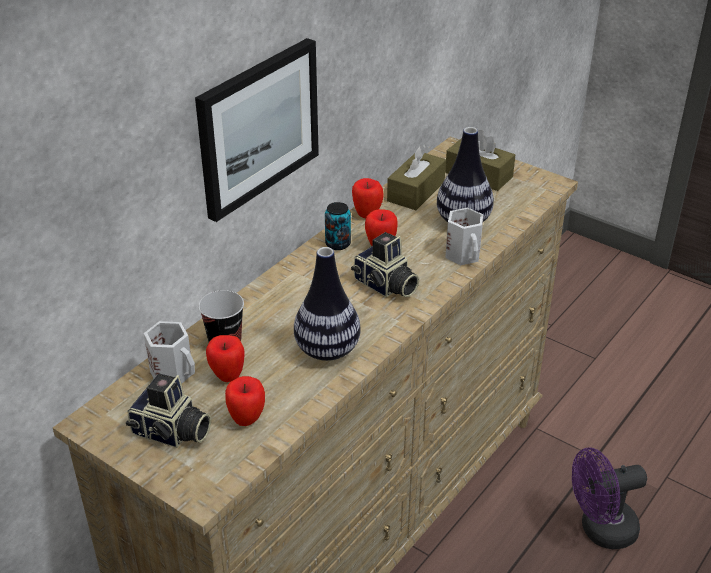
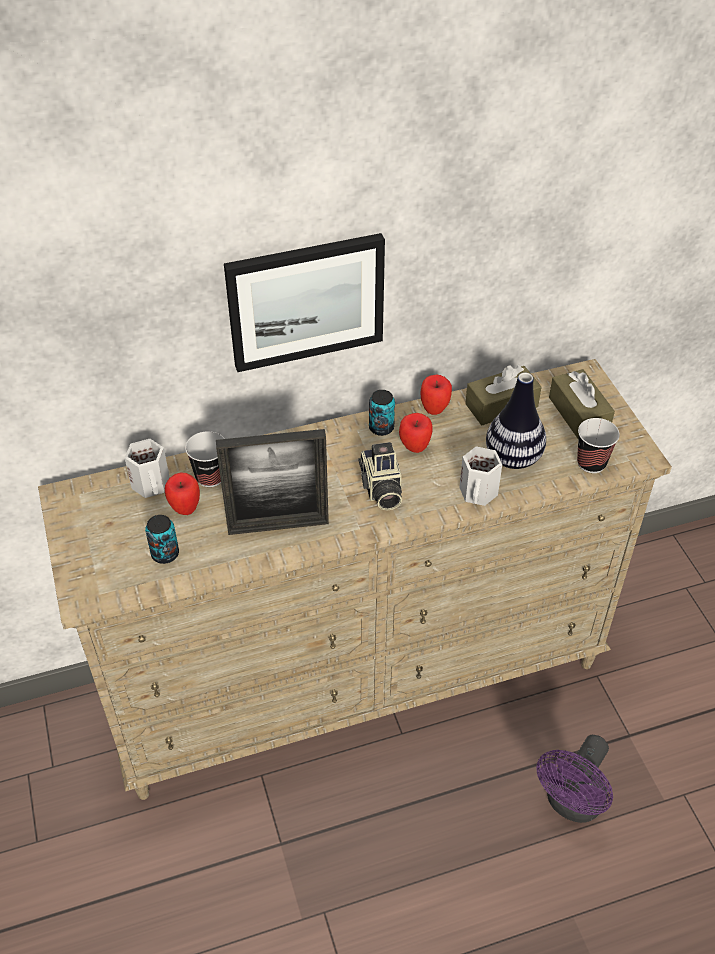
camera: 35 degrees right, 10 degrees up
camera [126,374,211,448] -> none
apple [225,376,265,426] -> can [145,515,179,564]
vase [294,247,361,361] -> picture frame [216,429,329,535]
purple fan [572,448,647,549] -> purple fan turned 75 degrees counterclockwise [536,735,613,823]
none -> cup [577,418,620,473]

